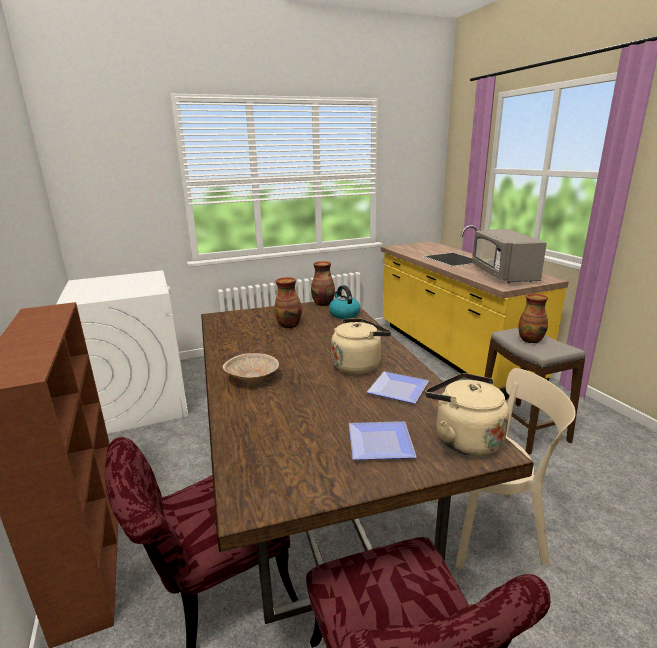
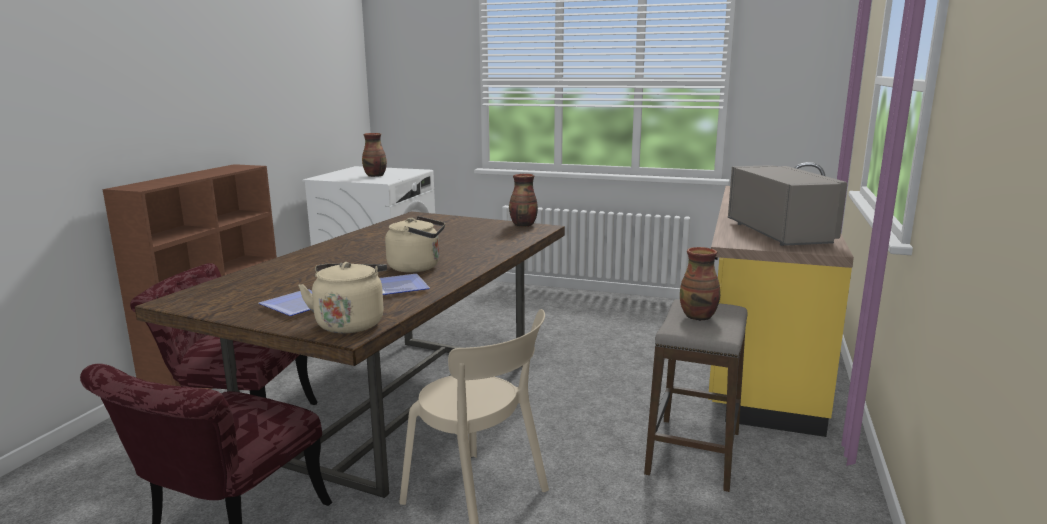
camera: 40 degrees right, 5 degrees down
beige bowl [223,353,279,381] -> none
vase [275,277,302,328] -> vase moved to [362,133,387,177]
kettle [329,285,360,319] -> none
grey microwave [472,229,547,283] -> grey microwave turned 135 degrees clockwise [728,165,847,246]

